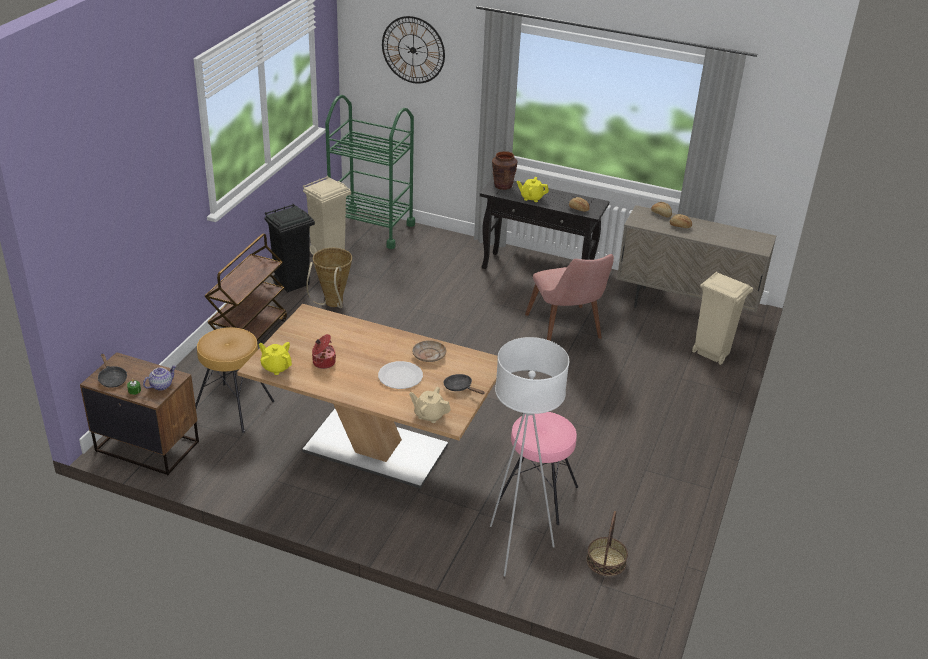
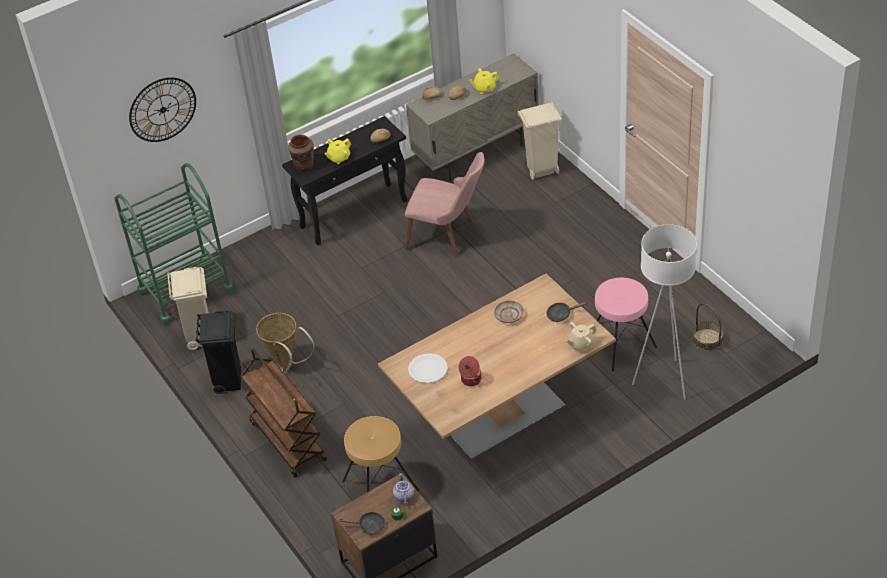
camera: 50 degrees left, 10 degrees up
yellow teapot [259,342,292,375] -> yellow teapot moved to [469,68,499,94]
white plate [378,361,423,389] -> white plate moved to [408,353,447,383]

